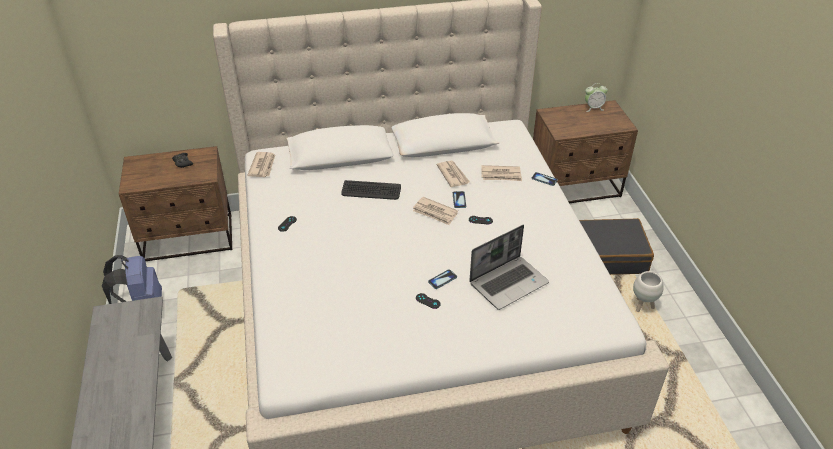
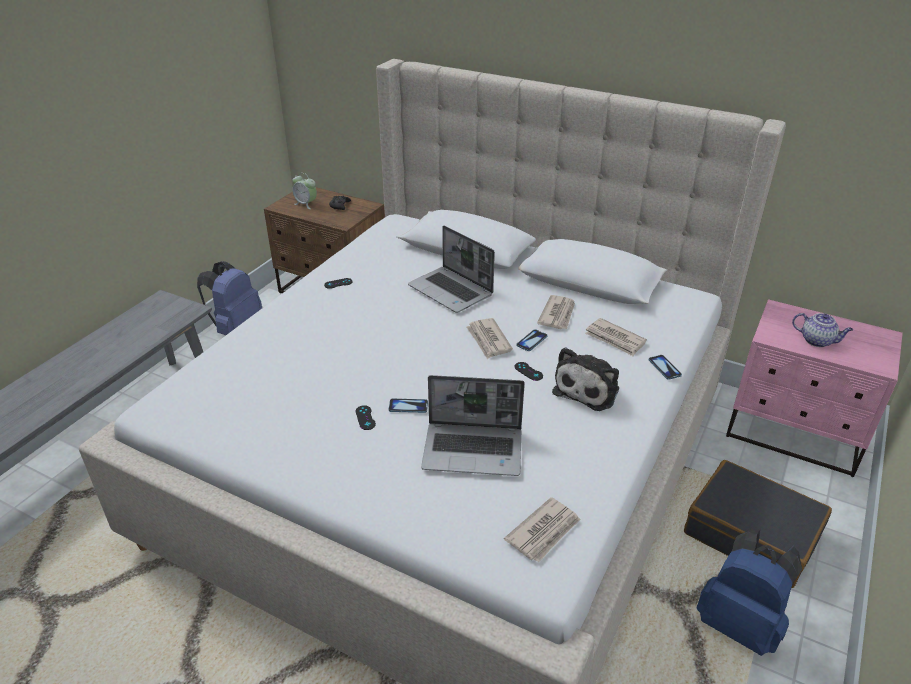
camera: 40 degrees right, 5 degrees down
newspaper [247,152,275,177] -> newspaper moved to [504,497,580,563]
keyboard [341,180,401,200] -> laptop [408,225,495,313]
brown nightstand [533,100,638,203] -> pink nightstand [726,299,903,477]
alarm clock [585,83,608,112] -> alarm clock moved to [292,173,317,209]
white planter [633,271,664,312] -> blue backpack [697,529,802,656]
none -> plush toy [552,347,619,411]
none -> teapot [792,313,853,347]

